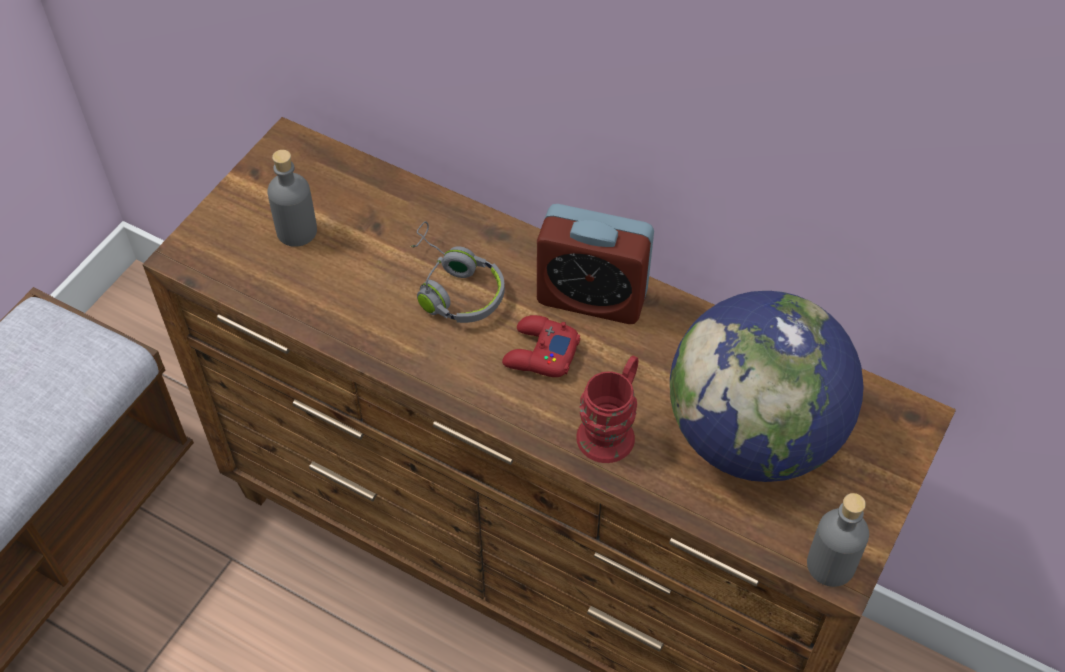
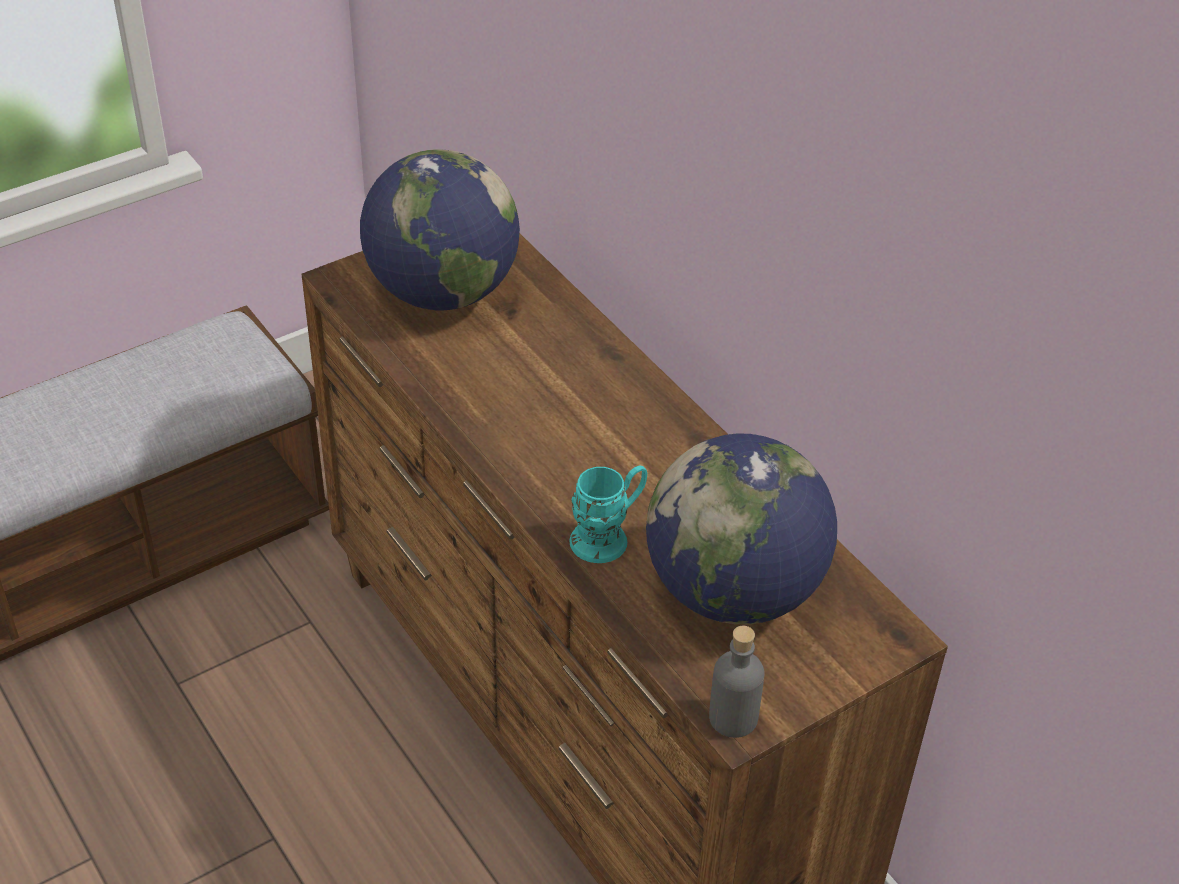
camera: 25 degrees right, 10 degrees down
grey bottle [267,150,317,247] -> globe [360,149,520,310]
grey headphones [410,221,505,323] -> none
red game controller [502,315,580,377] -> none
alarm clock [537,204,654,324] -> none
red mug [576,355,638,463] -> turquoise mug [569,465,647,563]

